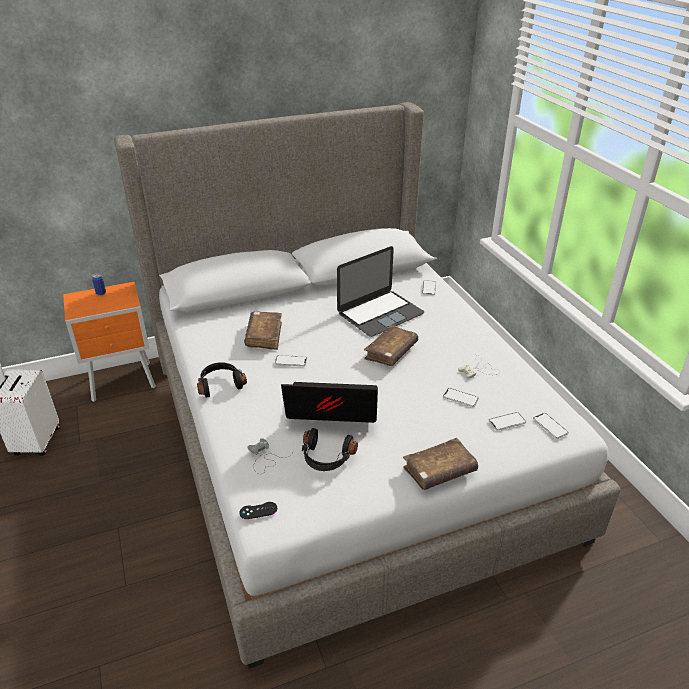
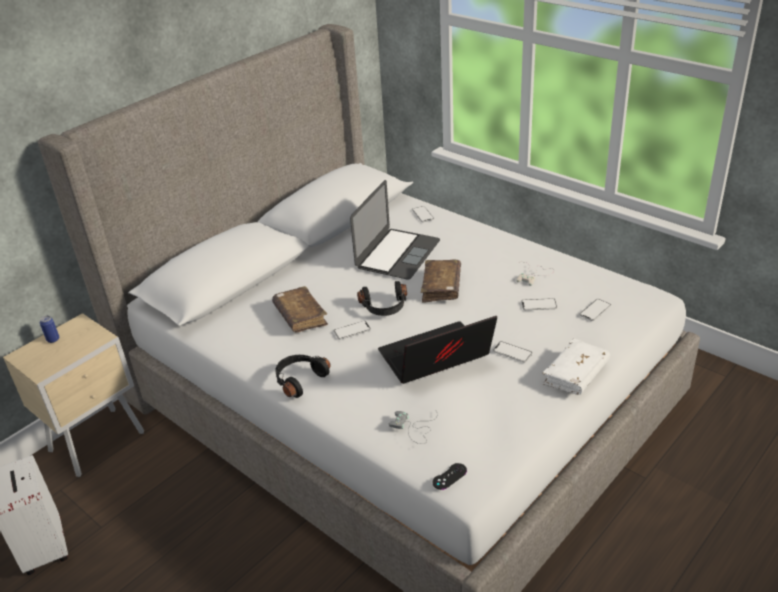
camera: 25 degrees left, 0 degrees up
orange nightstand [63,282,156,402] -> beige nightstand [3,313,144,477]
black headphones [302,428,358,471] -> black headphones moved to [357,281,407,316]
brown book [403,438,478,490] -> white book [542,339,610,395]
phone [533,413,569,439] -> phone moved to [493,341,533,362]

